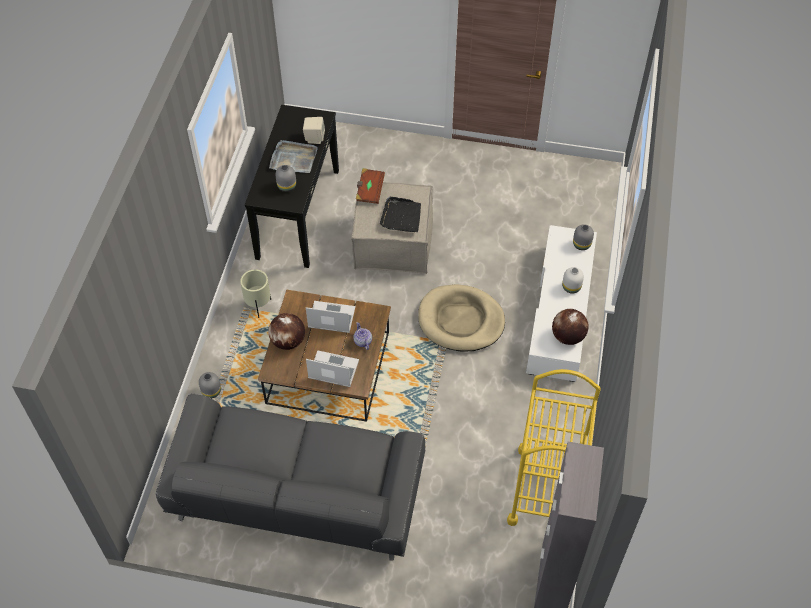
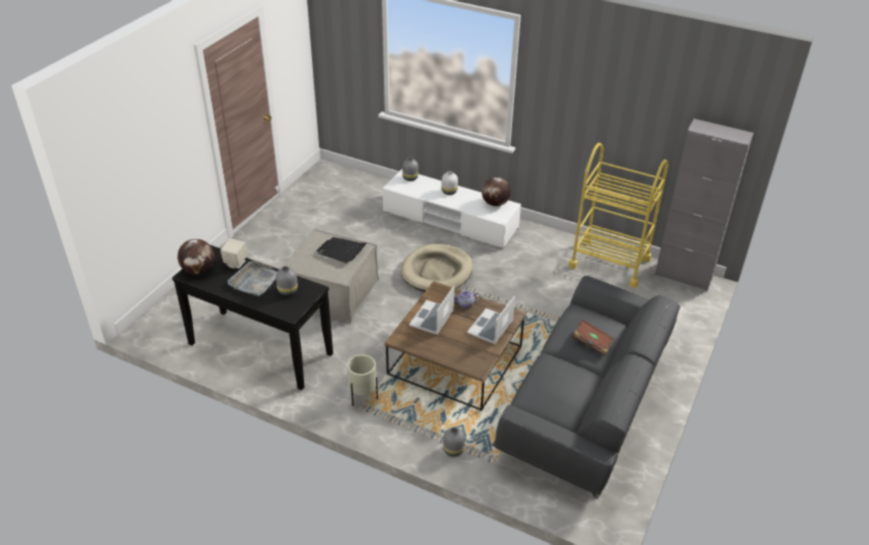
camera: 75 degrees left, 15 degrees down
globe [268,313,305,350] -> globe moved to [177,239,214,274]
brown book [356,168,385,204] -> brown book moved to [572,319,614,356]

